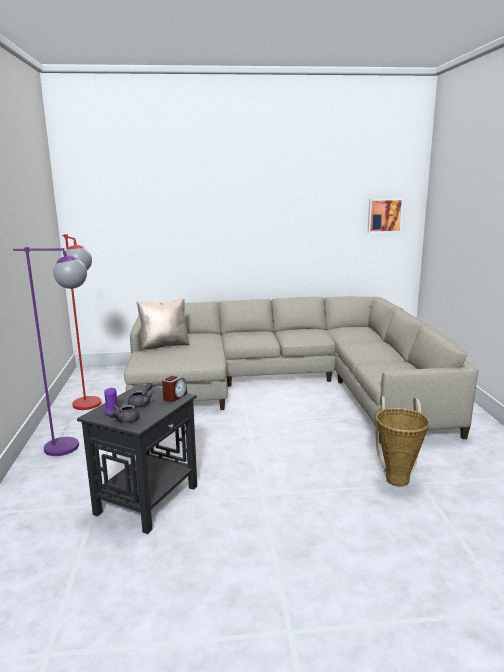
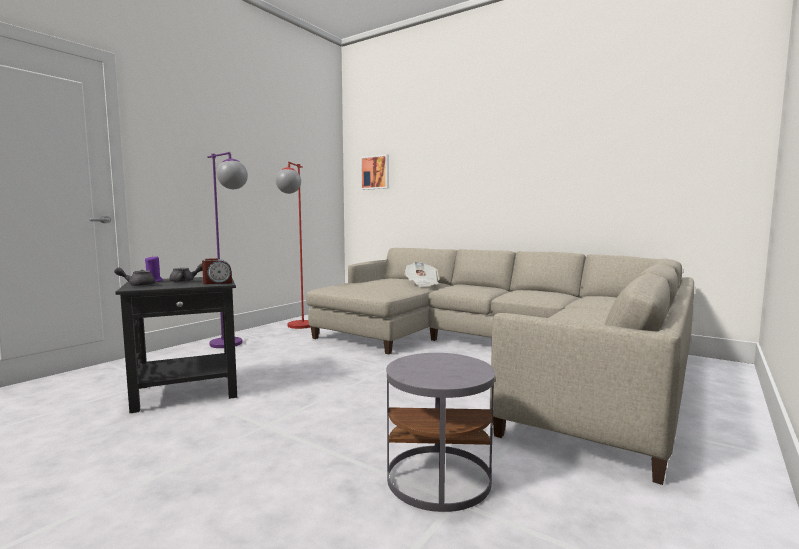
camera: 40 degrees right, 10 degrees down
beige pillow [137,298,190,350] -> none
picture [367,198,403,233] -> picture moved to [360,154,389,190]
basket [376,396,430,486] -> grey side table [386,353,495,512]
none -> newspaper [404,262,439,287]

